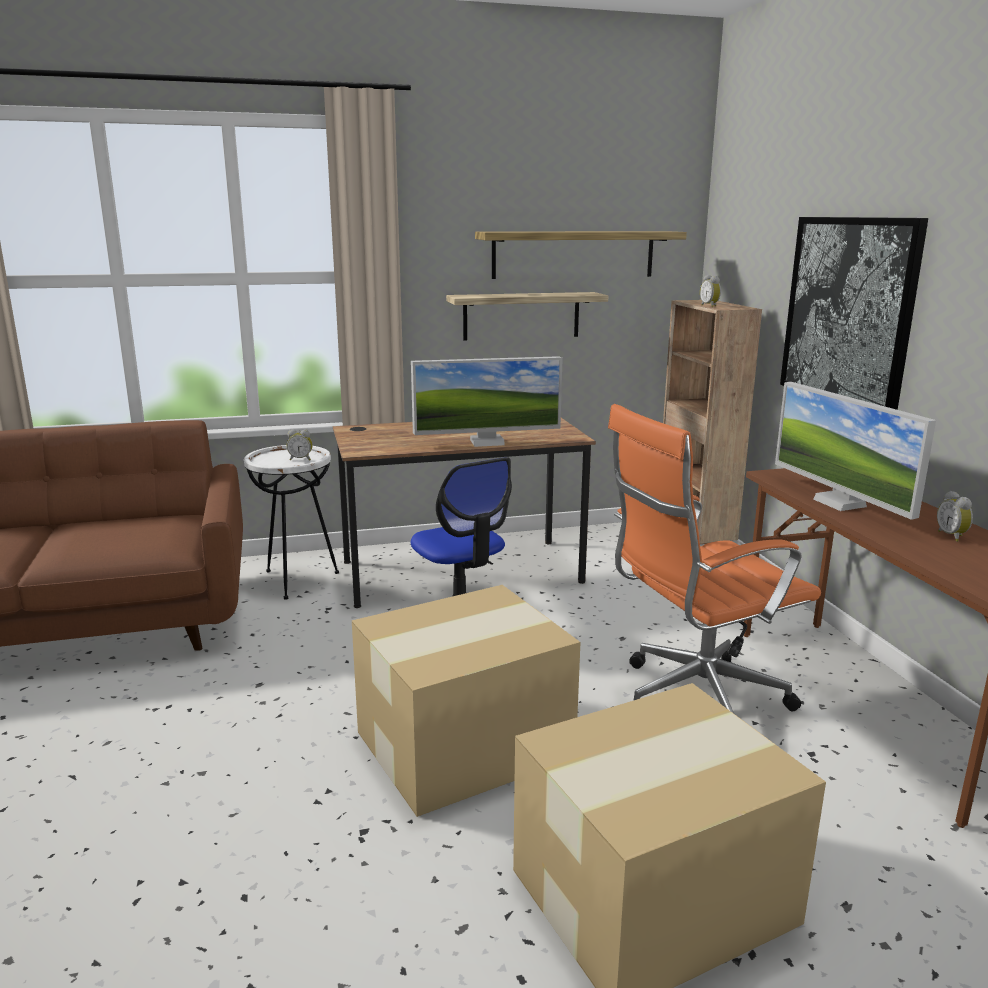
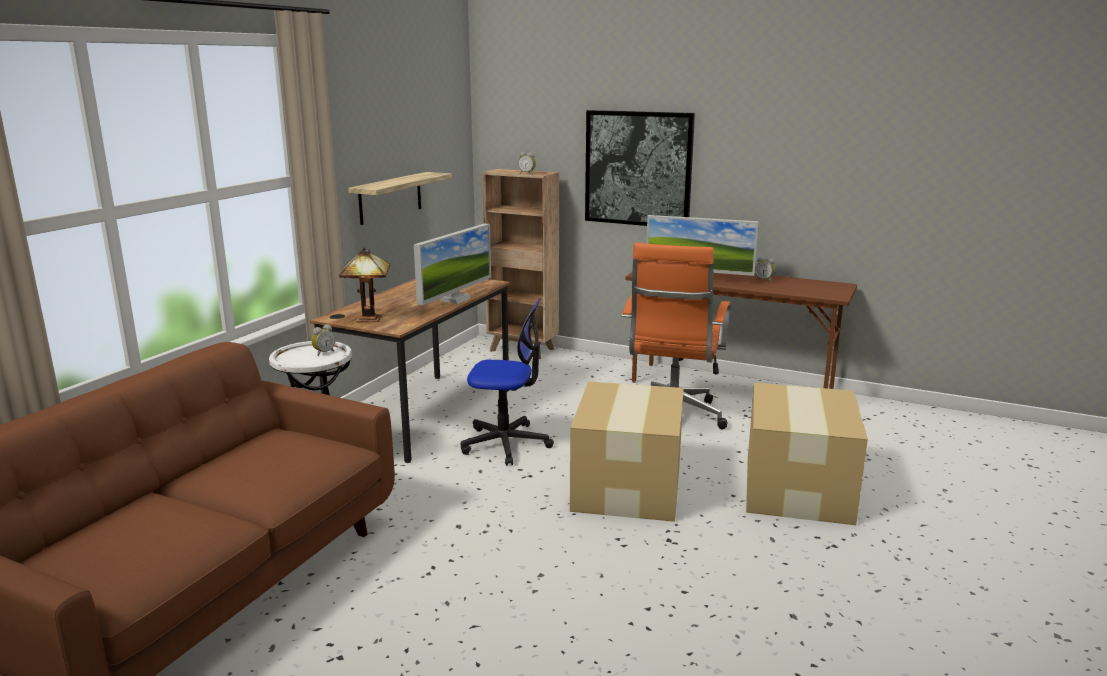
camera: 50 degrees left, 0 degrees up
shelf [475,231,687,279] -> none
none -> table lamp [339,247,390,322]

